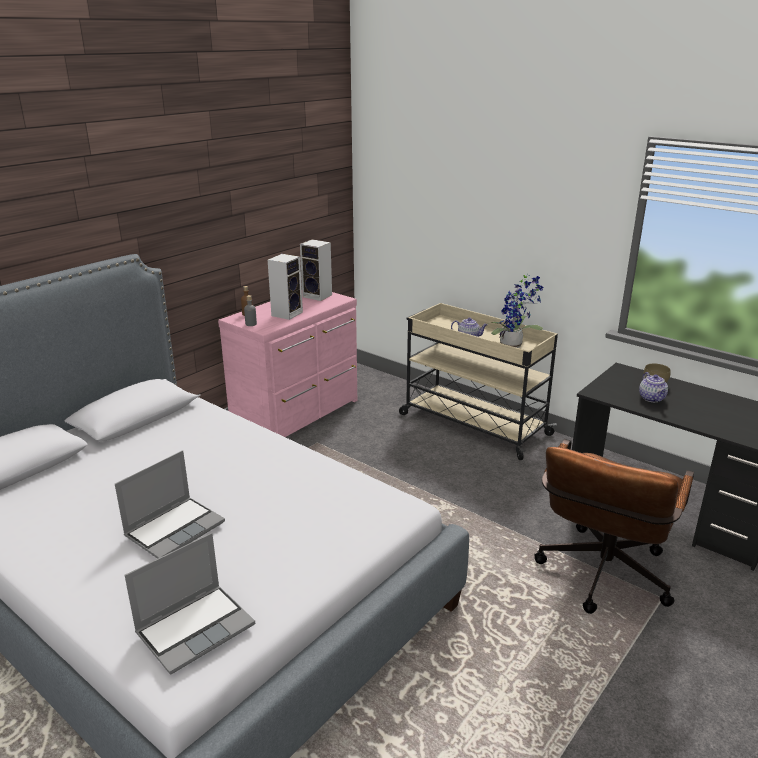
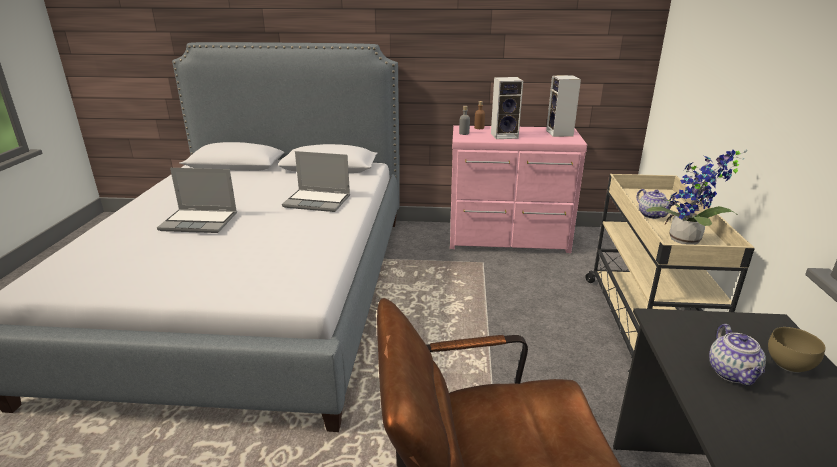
camera: 55 degrees right, 0 degrees up
laptop [125,533,255,675] -> laptop moved to [282,151,350,212]
teapot [639,372,668,402] -> teapot turned 45 degrees counterclockwise [709,324,766,386]

